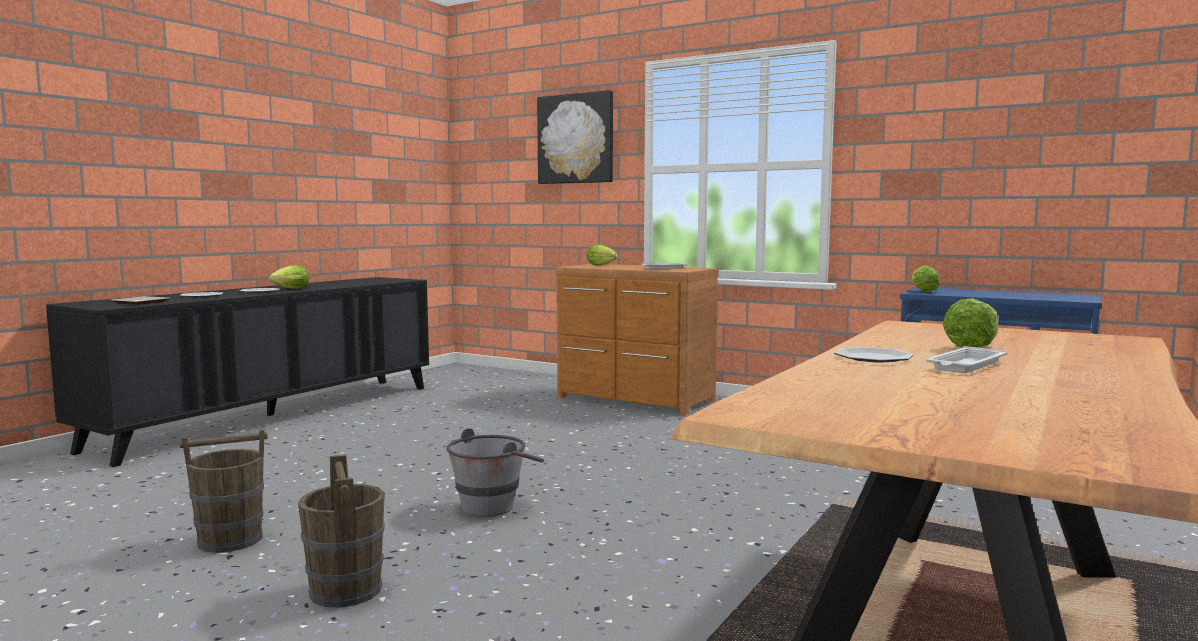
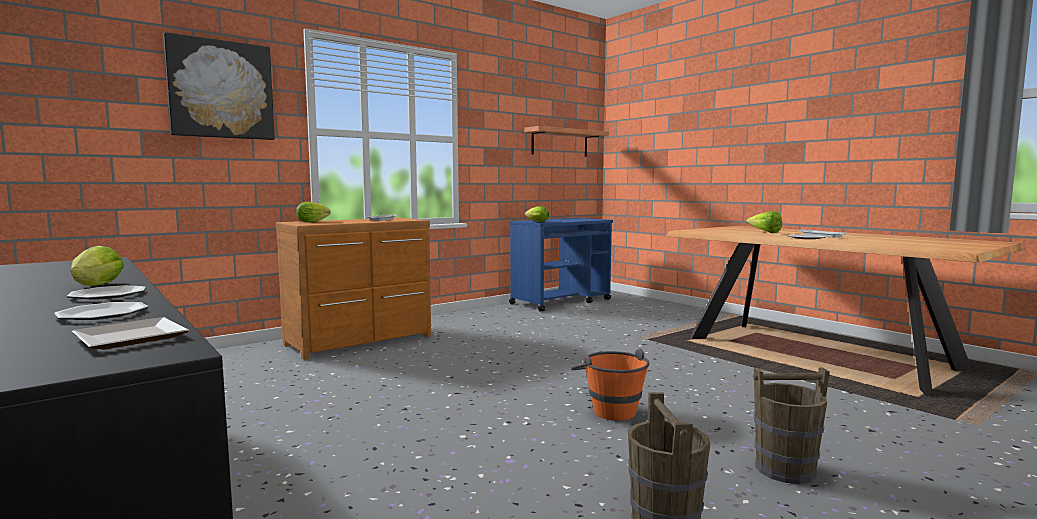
camera: 70 degrees left, 0 degrees up
grey bucket [446,428,544,517] -> orange bucket [571,348,650,421]
none -> shelf [524,126,609,157]

